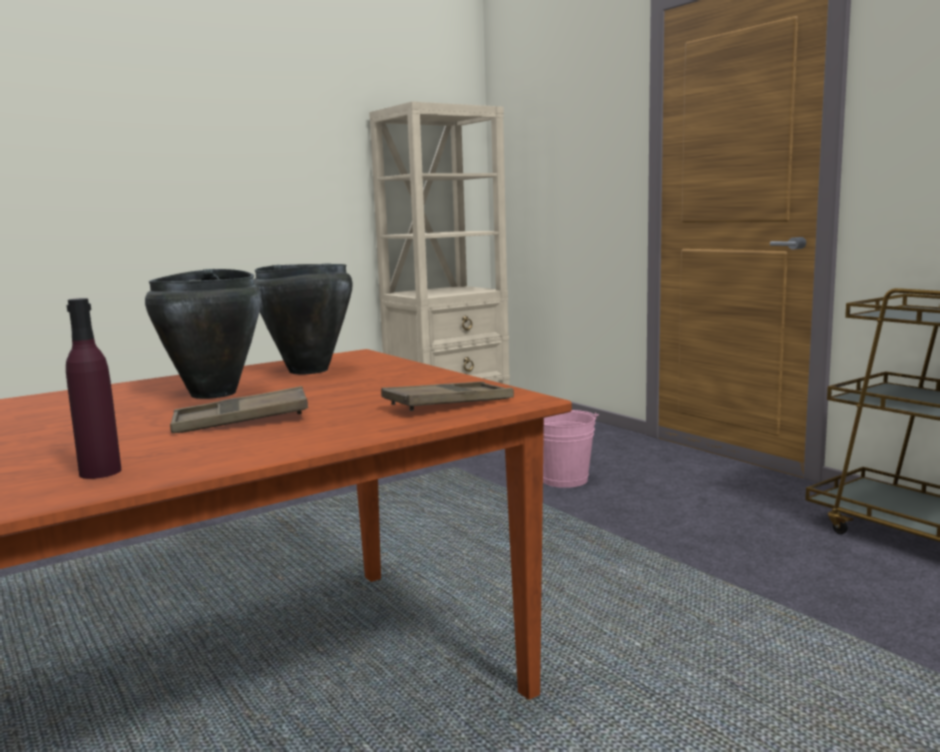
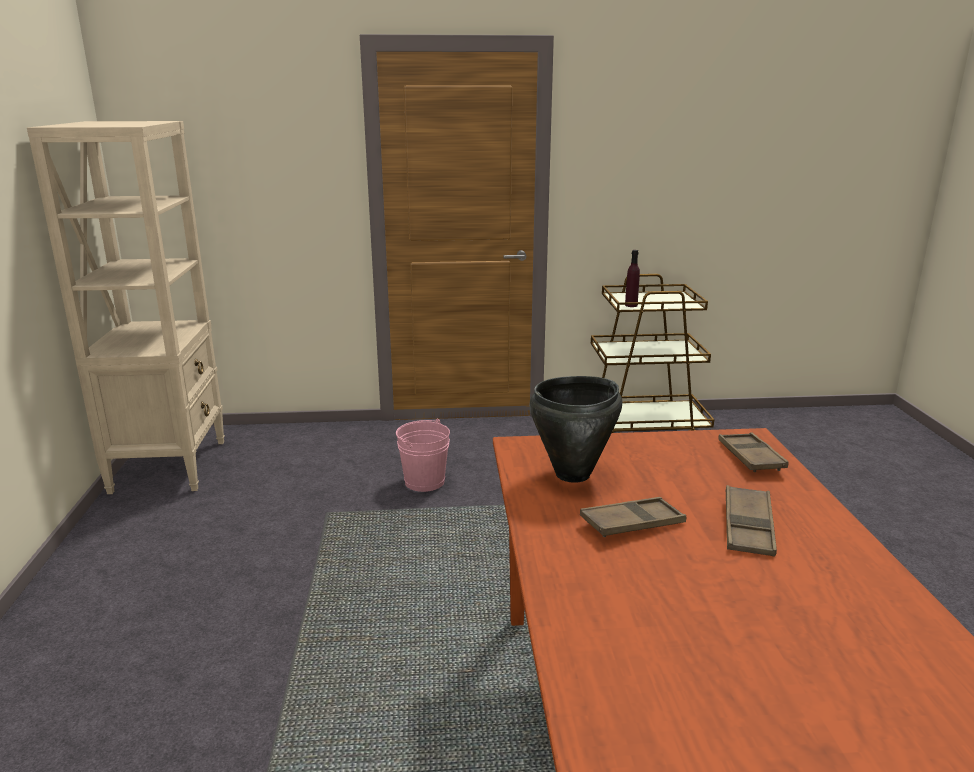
camera: 60 degrees left, 10 degrees up
purple bottle [66,298,121,479] -> purple bottle moved to [625,250,640,307]
black cooking pot [145,269,261,399] -> brown tray [580,497,687,537]

